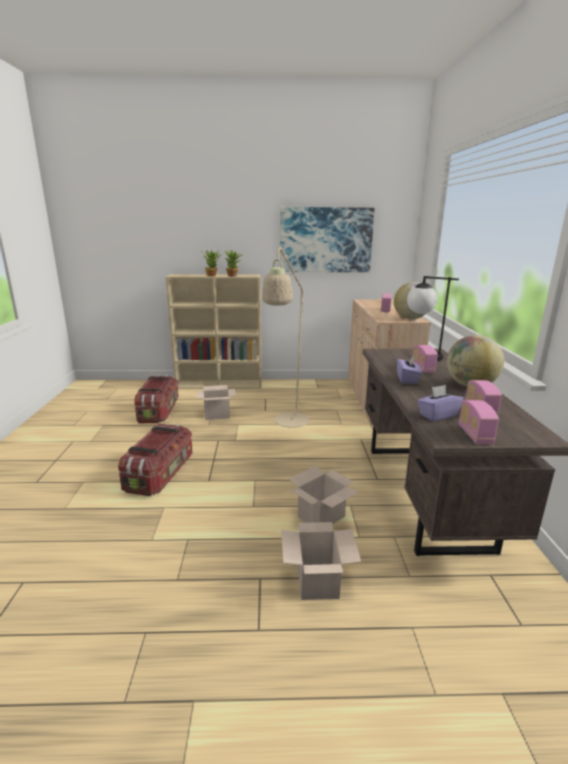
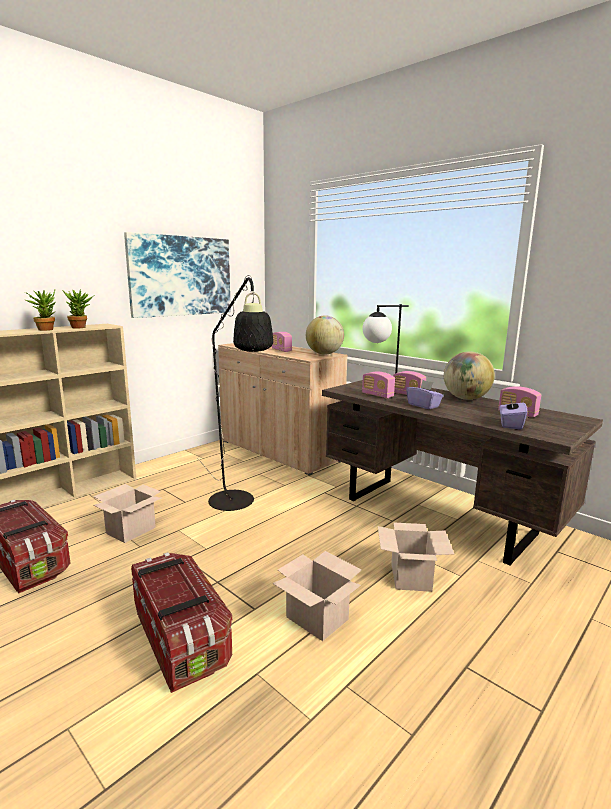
camera: 45 degrees left, 5 degrees down
beige floor lamp [262,245,314,428] -> black floor lamp [197,275,273,511]
cardboard box [281,522,361,600] -> cardboard box moved to [272,551,362,641]
radio [459,400,499,444] -> radio moved to [362,371,395,398]

